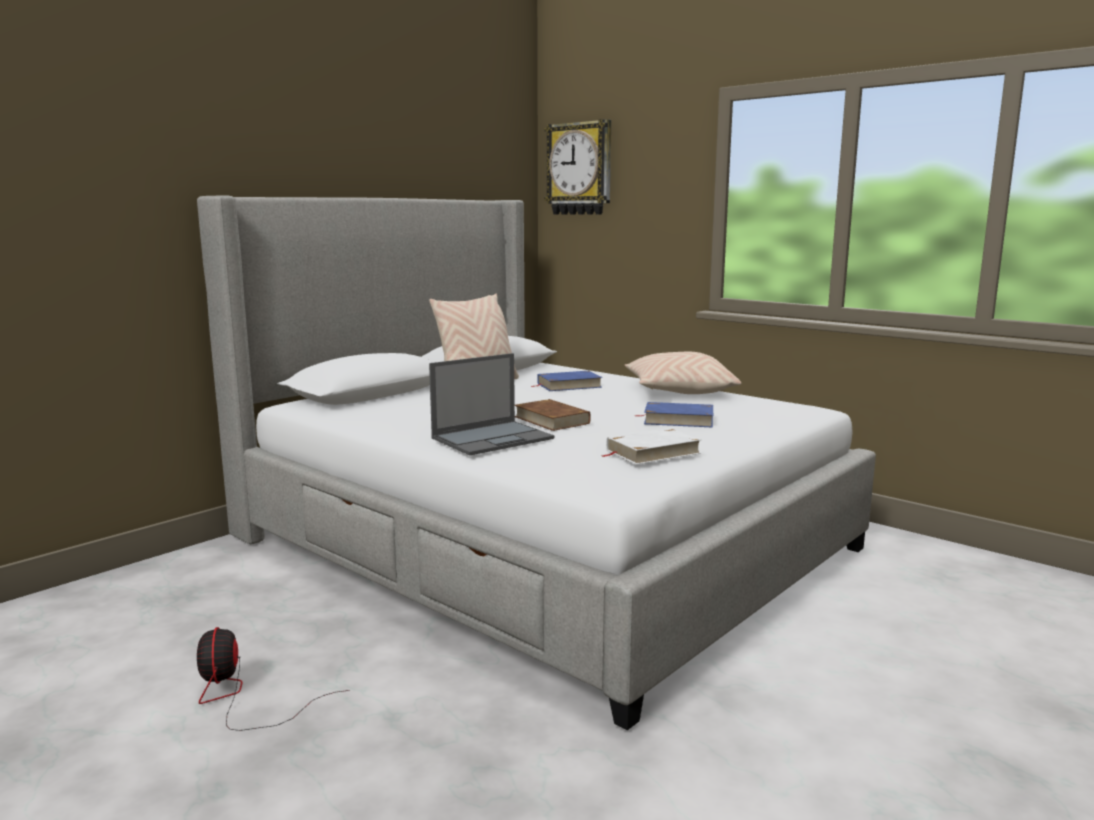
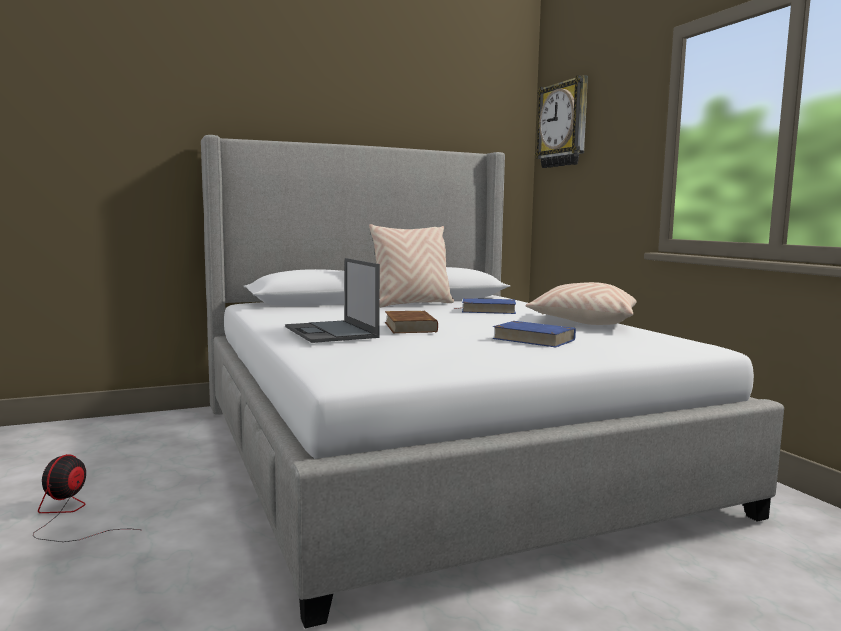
camera: 25 degrees right, 5 degrees down
laptop [429,353,554,455] -> laptop turned 75 degrees clockwise [285,258,380,343]
white book [602,428,702,465] -> none

